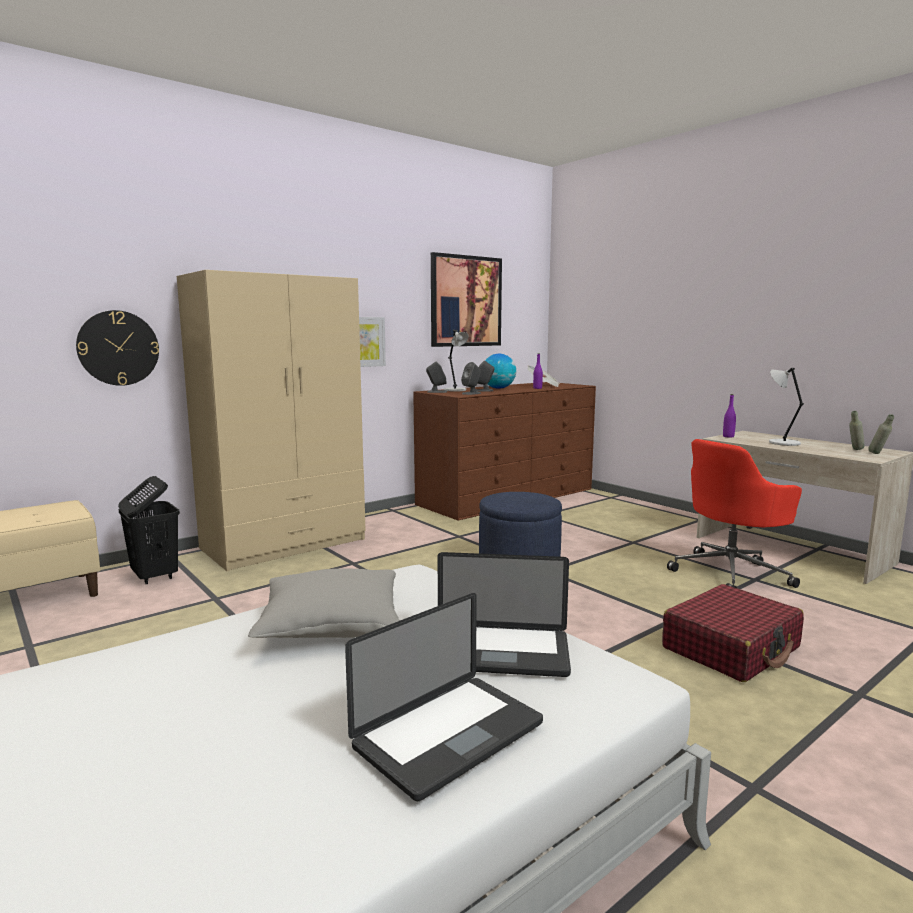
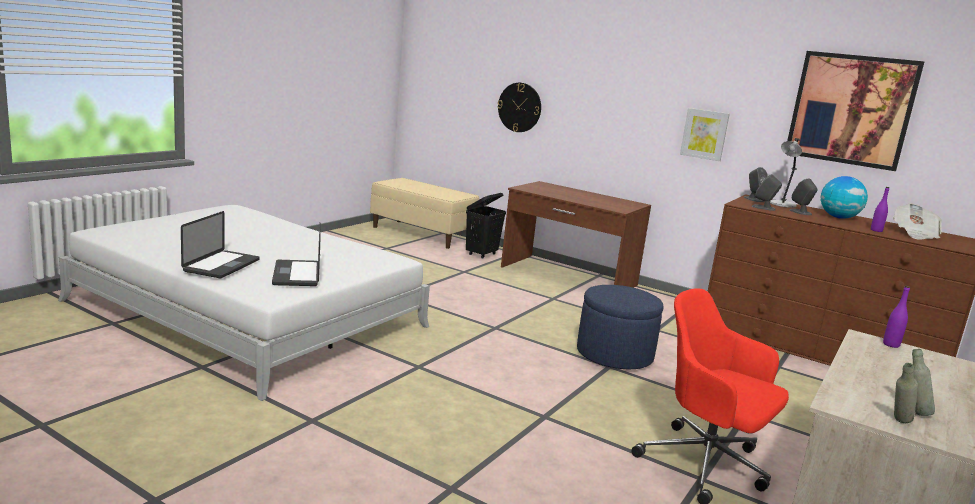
camera: 70 degrees right, 5 degrees up
beige wardrobe [177,270,366,571] -> brown desk [501,181,651,288]
grey pillow [248,569,400,638] -> none
laptop [345,593,543,801] -> laptop turned 105 degrees counterclockwise [181,211,260,278]
red suitcase [662,584,804,682] -> none
grey table lamp [769,368,804,446] -> none

